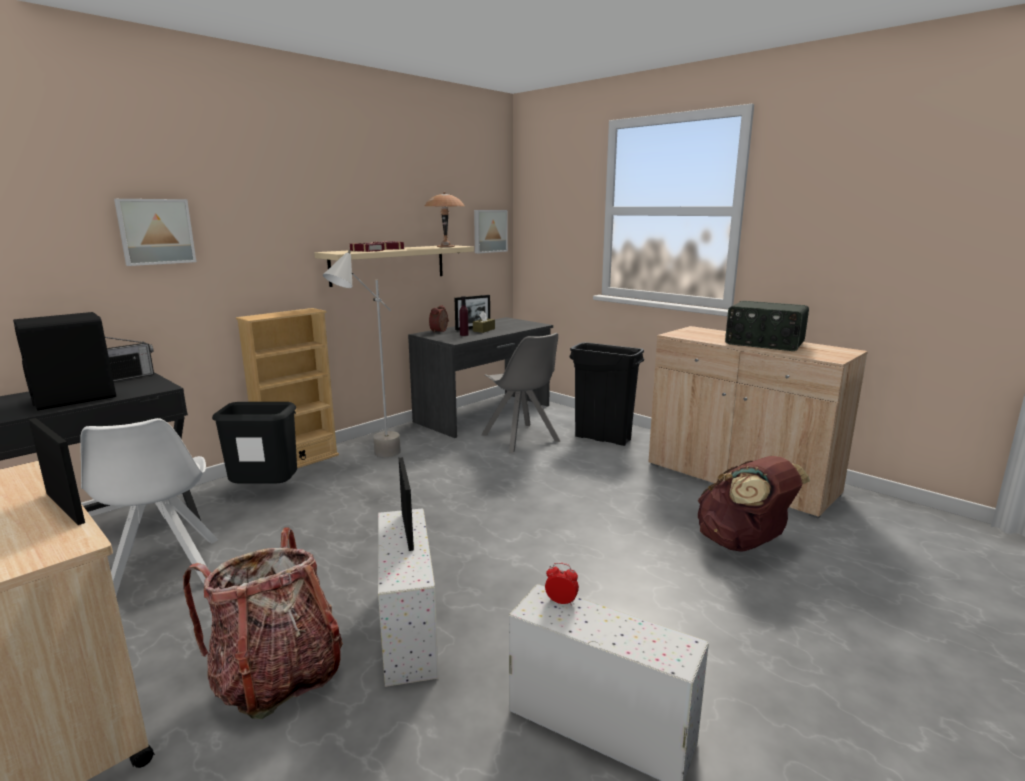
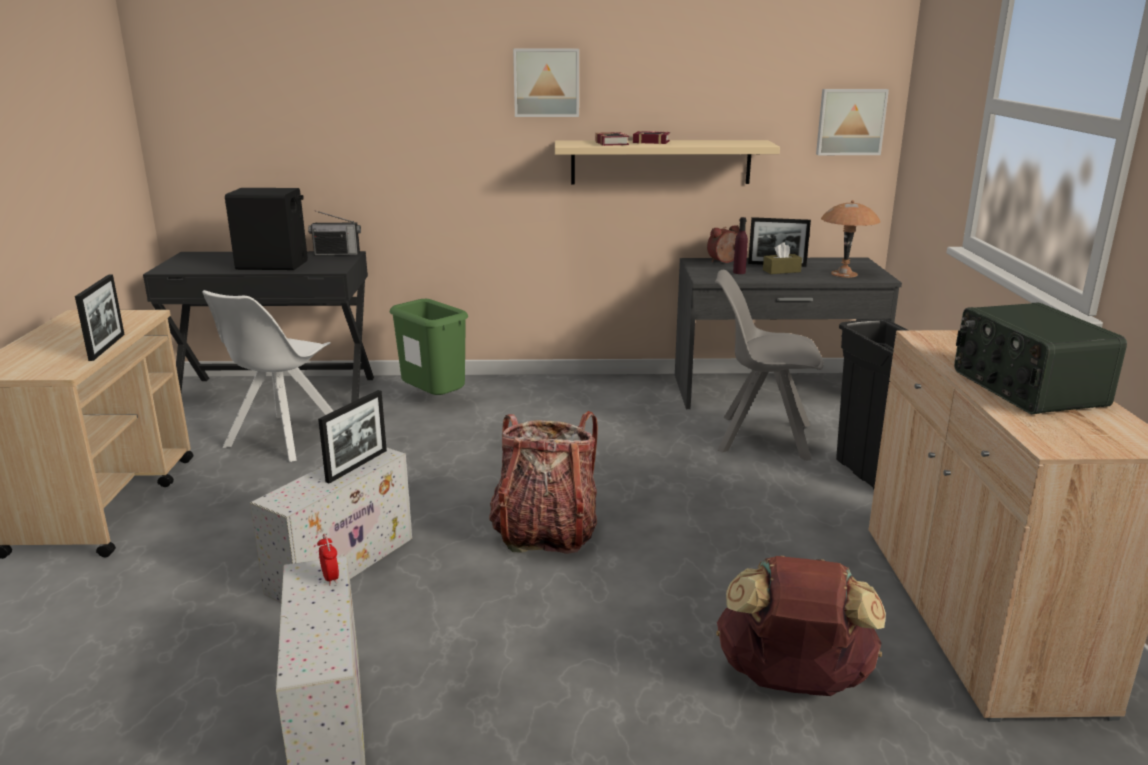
camera: 45 degrees right, 5 degrees up
picture [114,199,196,266] -> picture moved to [513,49,579,117]
backpack [183,527,343,719] -> backpack moved to [489,411,598,554]
black trash can [212,402,297,483] -> green trash can [390,299,468,395]
beige bookcase [236,308,339,468] -> none
grey floor lamp [323,250,401,457] -> none
brown table lamp [425,192,465,247] -> brown table lamp moved to [821,200,881,278]
grey chair [482,333,560,453] -> grey chair turned 90 degrees clockwise [715,270,824,461]

